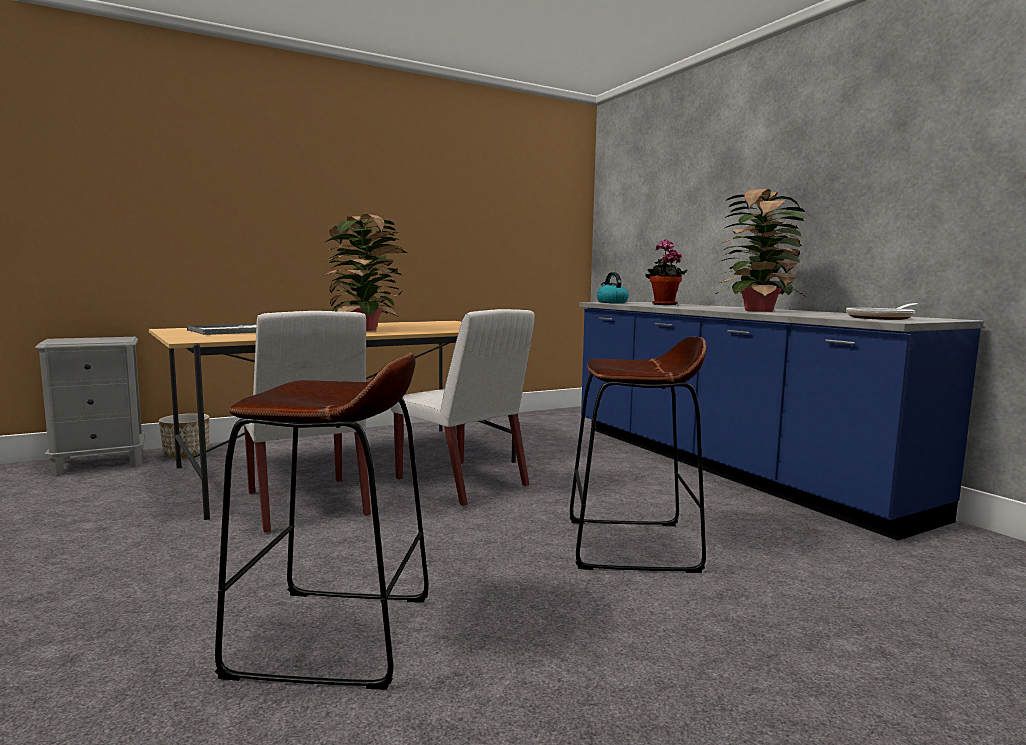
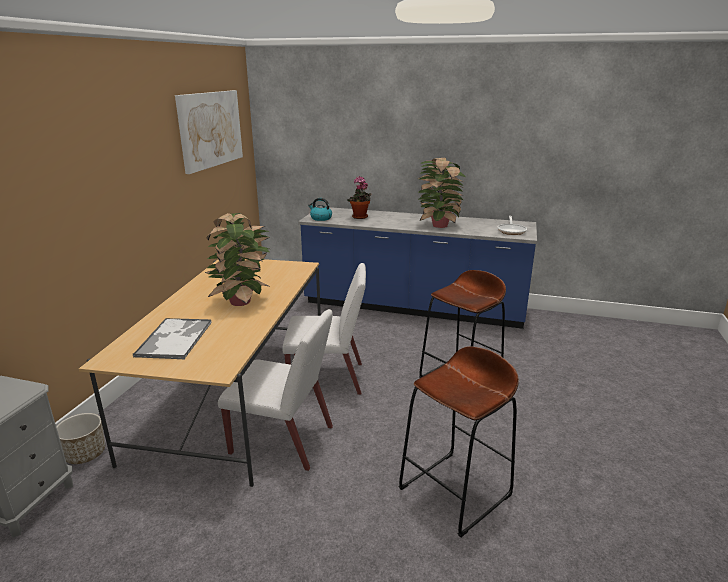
camera: 45 degrees left, 15 degrees up
none -> picture [175,90,243,174]

